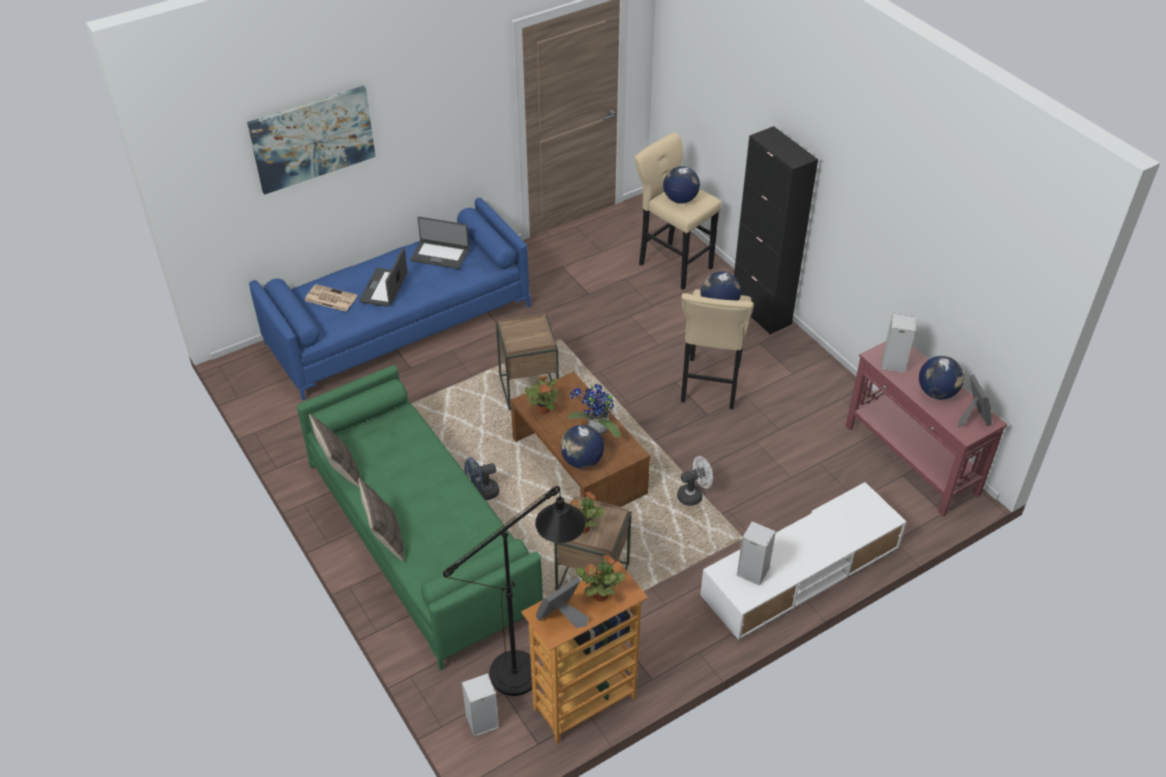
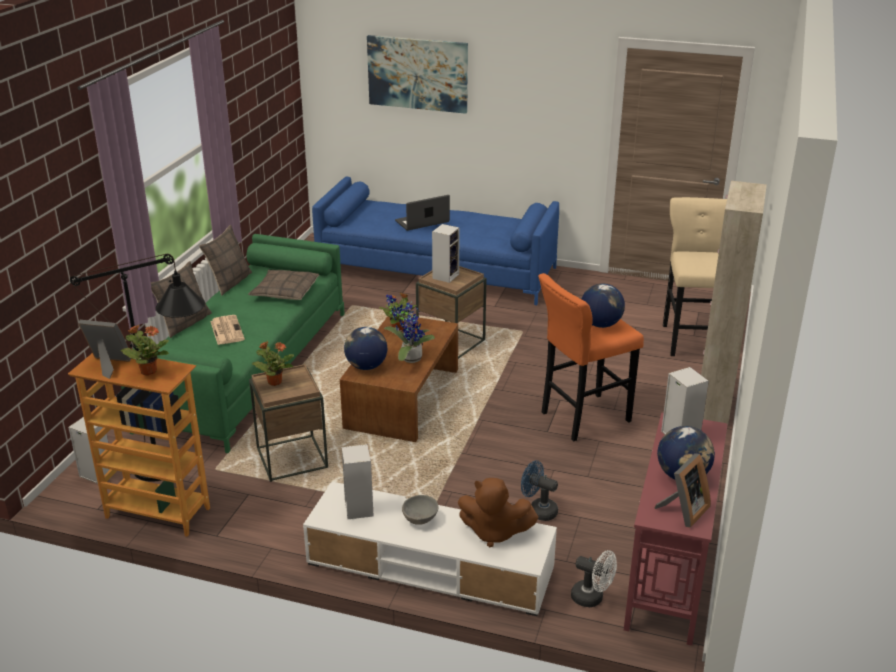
camera: 50 degrees right, 15 degrees down
newspaper [305,284,358,312] -> newspaper moved to [210,315,245,345]
laptop [410,217,469,269] -> none
blue fan [464,457,499,500] -> blue fan moved to [521,460,558,521]
globe [663,166,700,203] -> none
white fan [677,456,713,506] -> white fan moved to [571,550,617,607]
beige stool [681,290,754,409] -> orange stool [538,273,644,441]
black cabinet [734,126,818,334] -> beige cabinet [701,181,767,424]
none -> pillow [248,270,319,300]
none -> grey bowl [402,495,438,525]
none -> speaker [432,224,459,283]
none -> brown plush toy [458,478,538,547]

